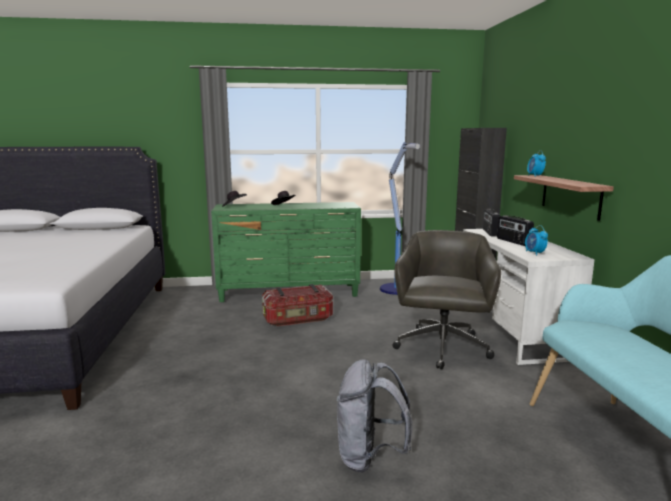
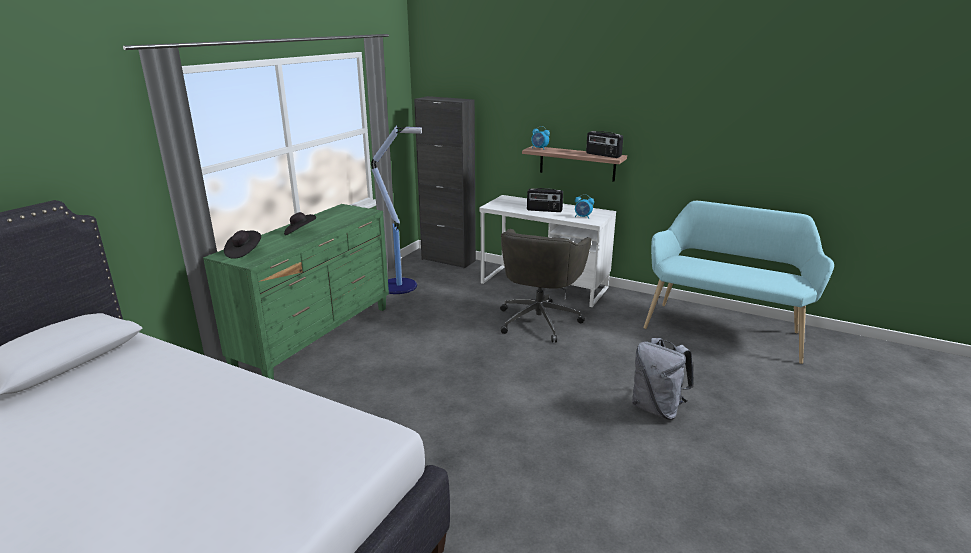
camera: 55 degrees left, 10 degrees up
storage box [262,284,333,327] -> none
grey office chair [393,230,501,370] -> grey office chair turned 120 degrees counterclockwise [500,229,591,342]
radio [483,209,500,236] -> radio moved to [586,131,623,158]

